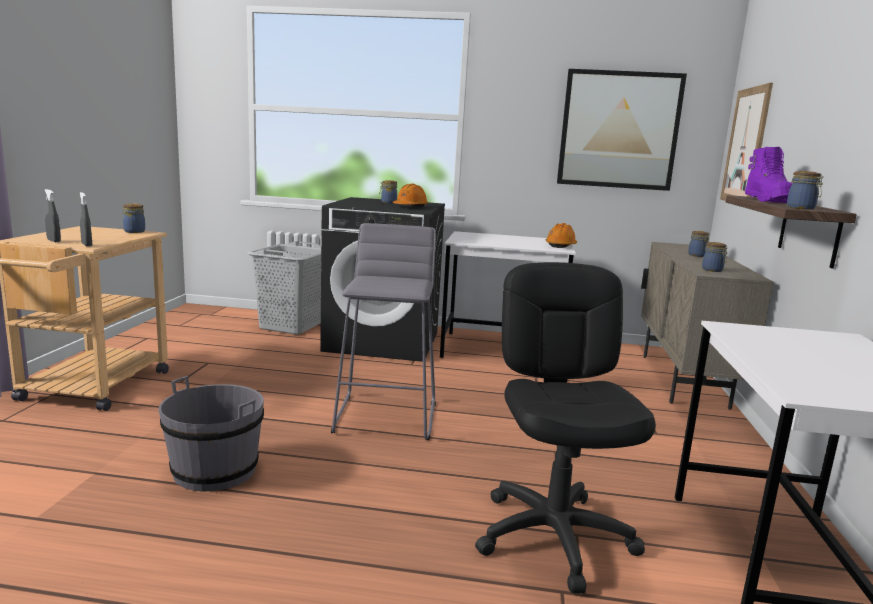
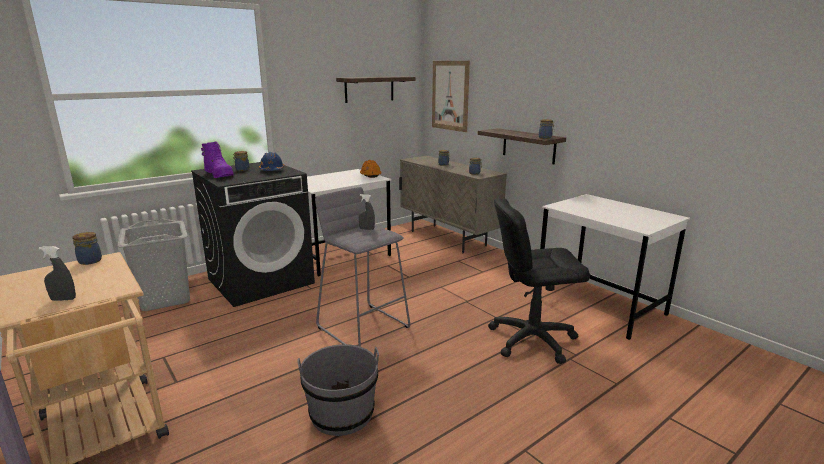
camera: 45 degrees left, 5 degrees up
grey spray bottle [80,192,92,247] -> grey spray bottle moved to [359,194,375,230]
orange hard hat [393,184,428,207] -> blue hard hat [259,152,284,171]
black office chair [475,262,656,593] -> black office chair turned 45 degrees counterclockwise [488,198,590,364]
picture [557,69,687,191] -> shelf [336,76,415,103]
purple boot [745,147,793,203] -> purple boot moved to [201,141,234,178]

